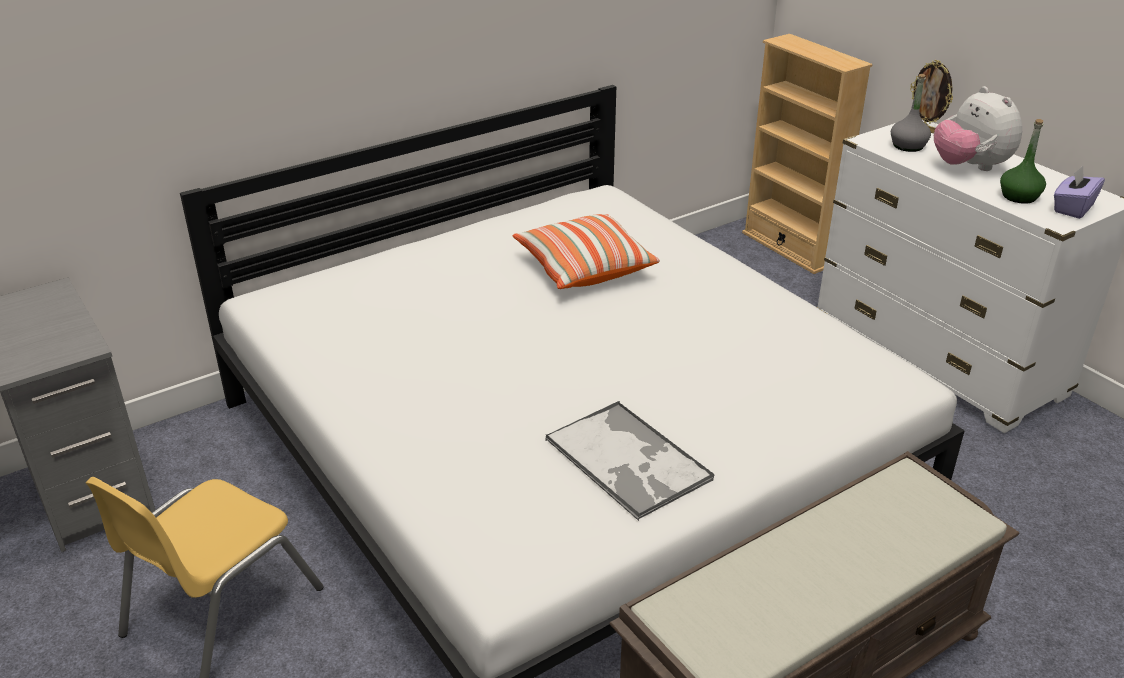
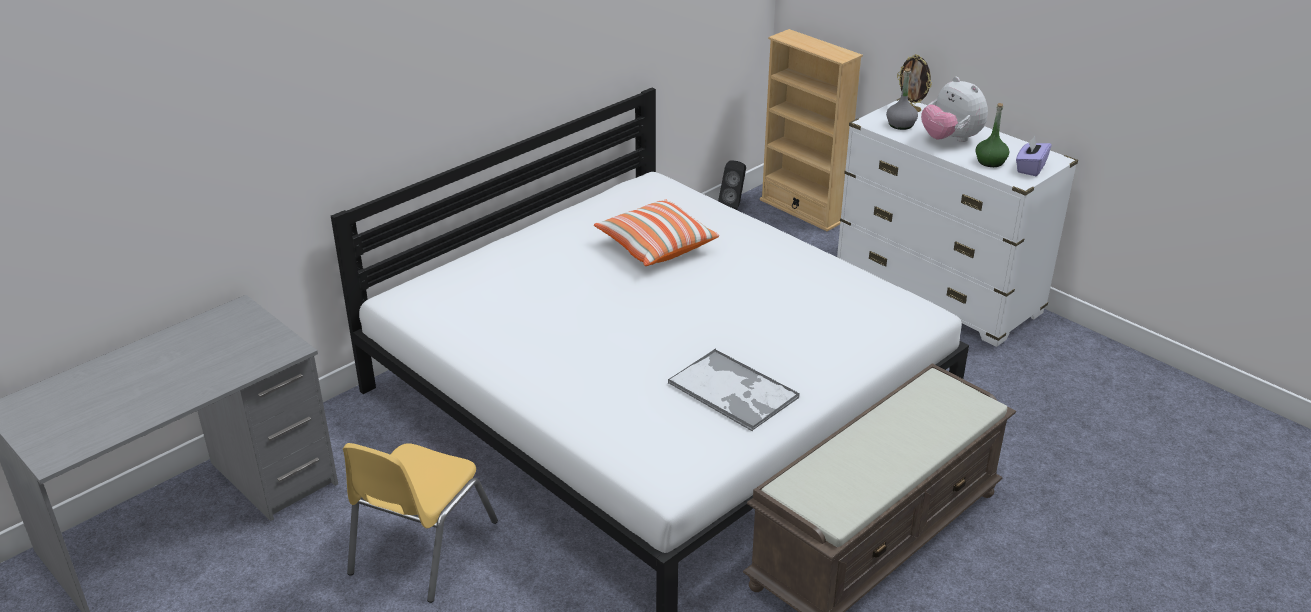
camera: 10 degrees left, 0 degrees up
none -> black speaker [718,160,746,210]

